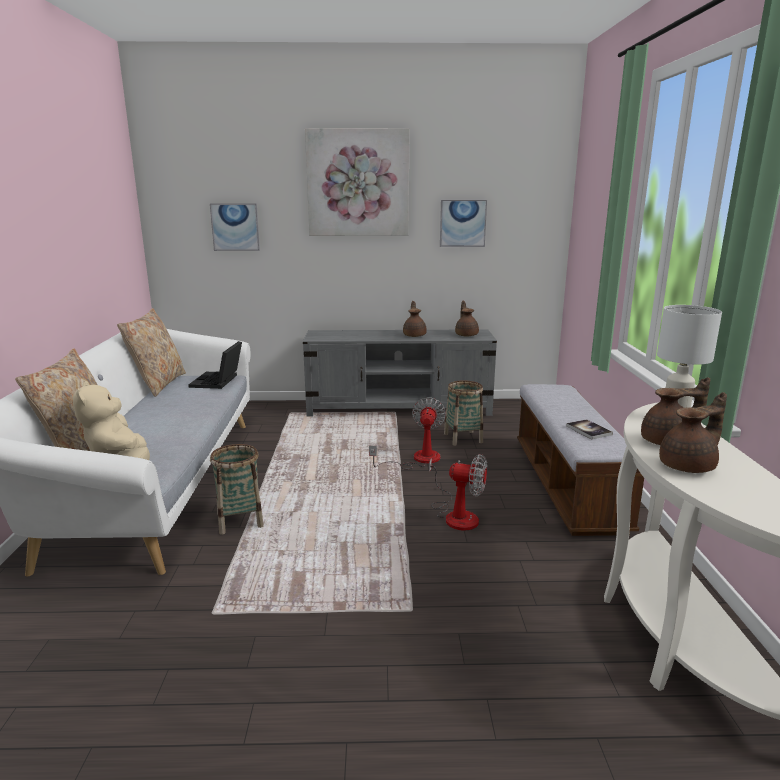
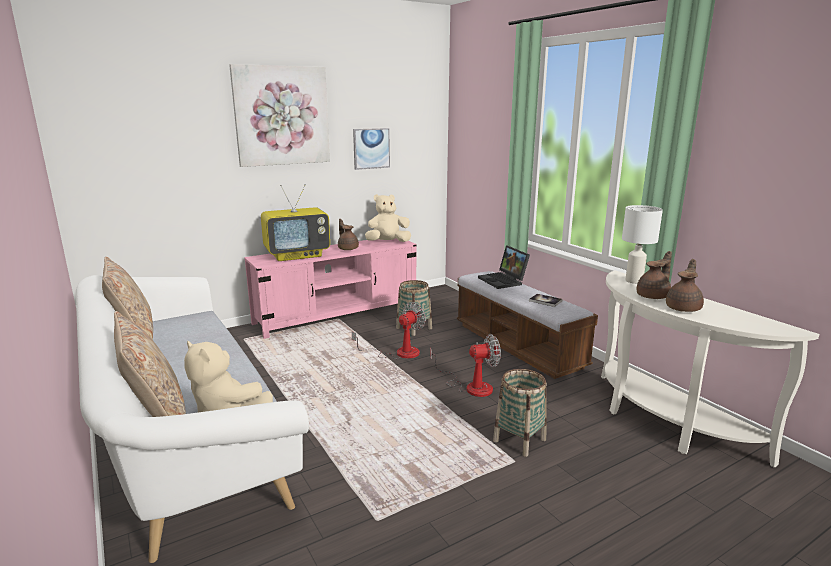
camera: 30 degrees left, 0 degrees up
laptop [188,341,242,389] -> laptop moved to [478,245,530,289]
picture [210,203,260,251] -> none
basket [210,444,264,535] -> basket moved to [493,369,547,457]
grey tv stand [303,329,497,417] -> pink tv stand [244,238,417,339]
fan [369,397,446,470] -> fan turned 60 degrees clockwise [352,302,426,359]
brown teapot [455,301,479,337] -> beige plush toy [365,194,411,242]
none -> television [261,184,330,261]

